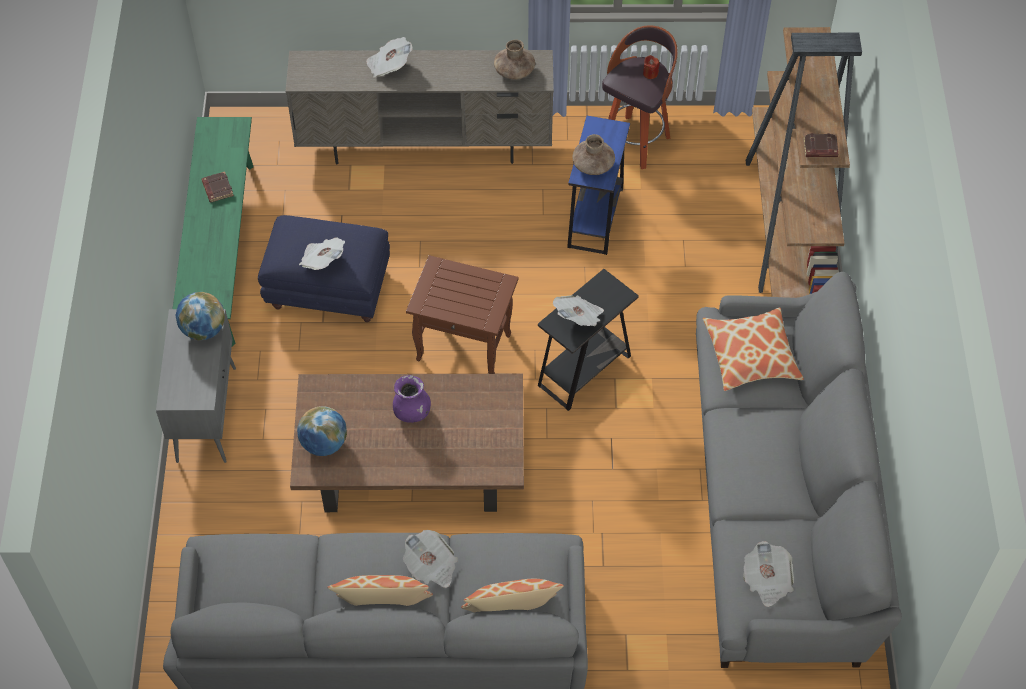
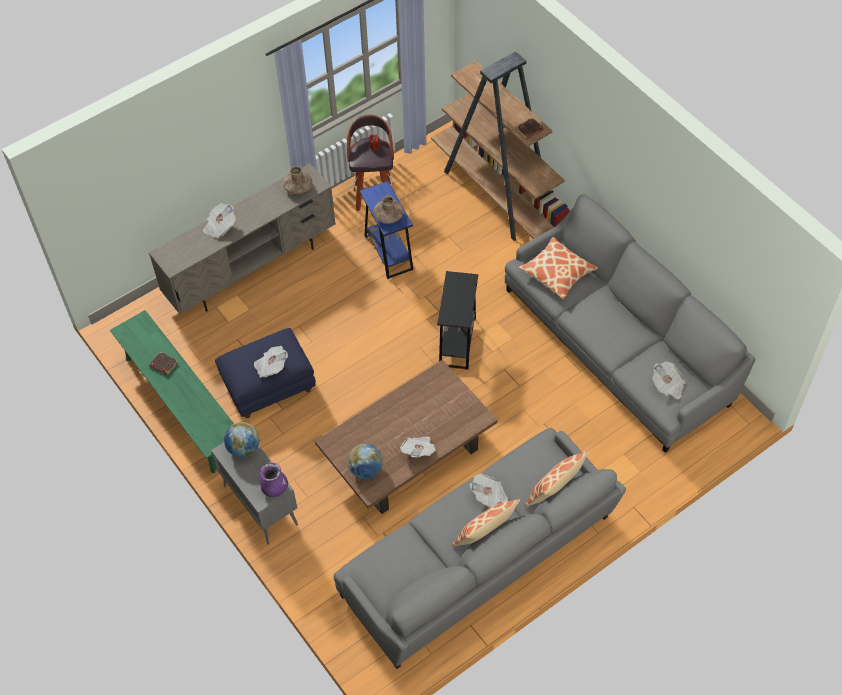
camera: 35 degrees left, 0 degrees up
purple vase [393,375,431,423] -> purple vase moved to [259,463,288,497]
brown side table [406,255,519,374] -> none
newspaper [553,295,604,326] -> newspaper moved to [400,436,436,457]

